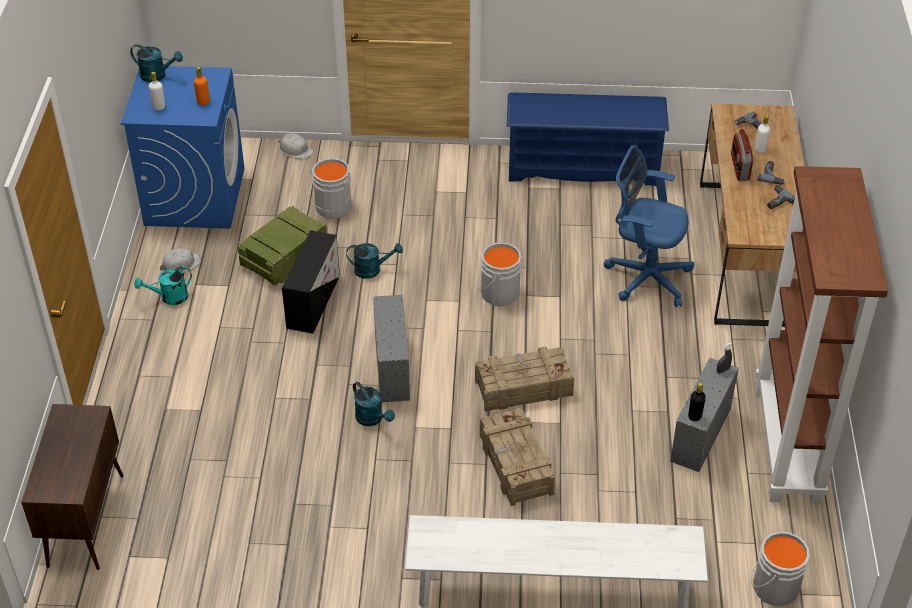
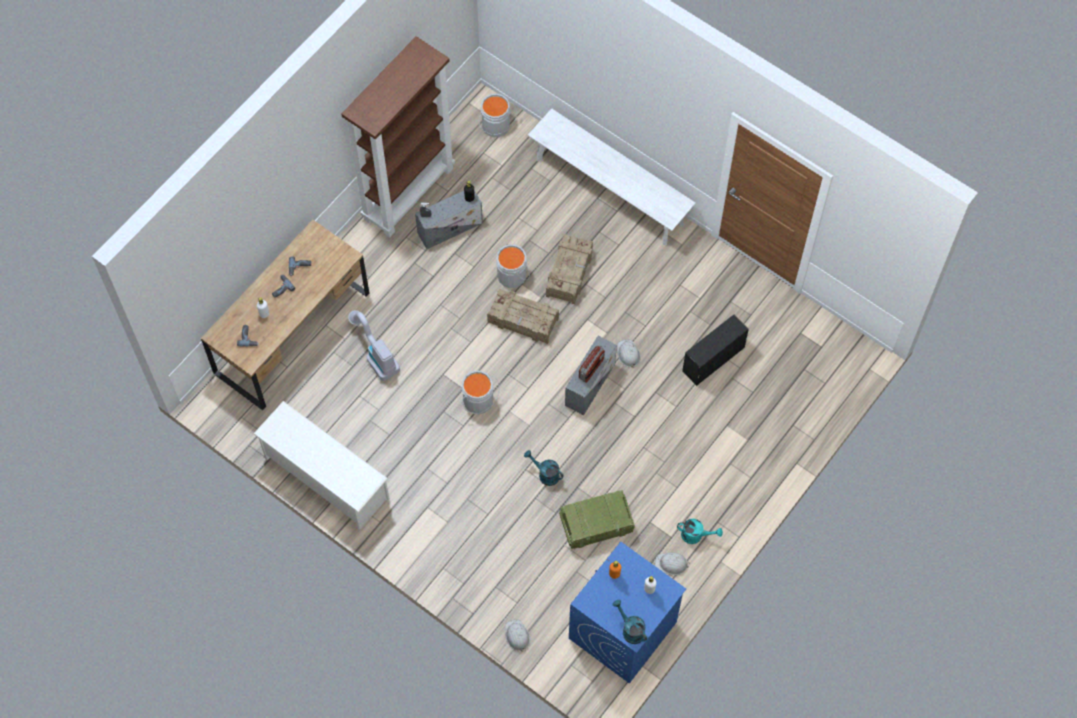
camera: 145 degrees left, 20 degrees up
brown cabinet [21,404,124,570] -> none
black storage box [282,230,340,334] -> black storage box moved to [682,315,749,386]
grey bucket [305,158,352,219] -> grey bucket moved to [496,244,530,288]
turquoise watering can [353,382,395,426] -> white hard hat [617,339,641,368]
blue shoe rack [507,92,669,186] -> white shoe rack [253,401,390,530]
blue office chair [604,145,694,307] -> vacuum cleaner [348,310,400,381]
radio [731,129,753,181] -> radio moved to [579,346,605,383]

